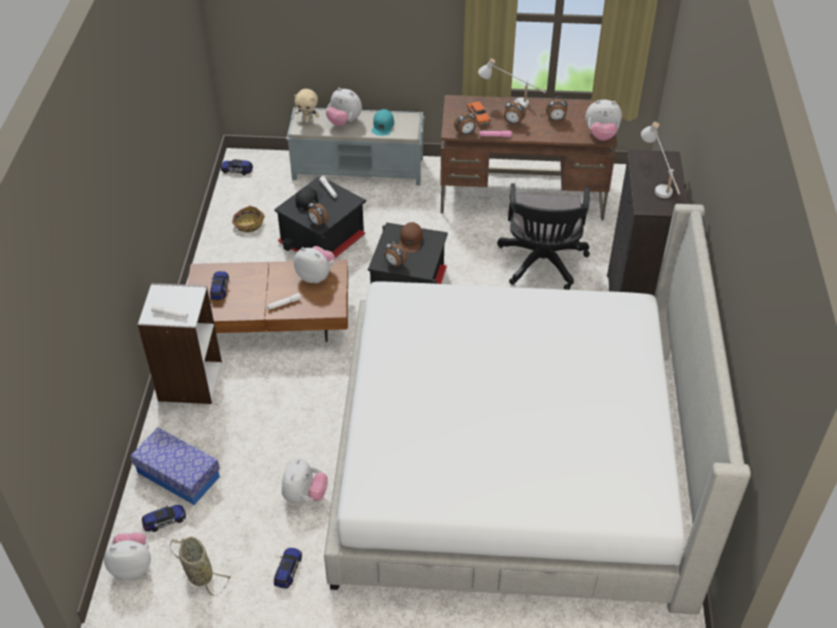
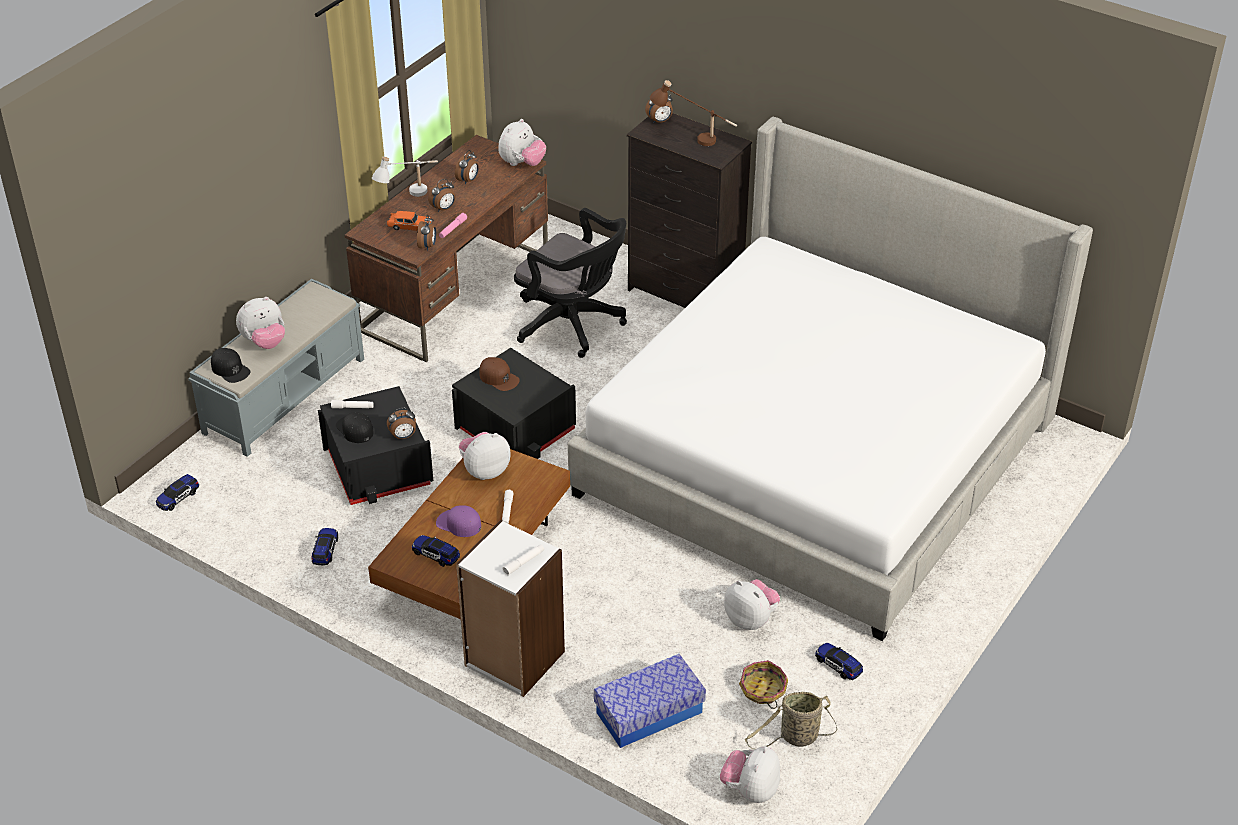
camera: 60 degrees left, 5 degrees down
toy car [142,505,186,532] -> toy car moved to [312,528,338,565]
basket [232,206,265,233] -> basket moved to [739,660,788,709]
beige plush toy [294,89,320,123] -> black cap [211,348,251,383]
turquoise cap [372,109,394,136] -> none
alarm clock [384,241,407,267] -> alarm clock moved to [645,95,673,123]
white table lamp [641,122,680,198] -> brown table lamp [650,80,737,146]
none -> purple cap [436,505,481,537]

